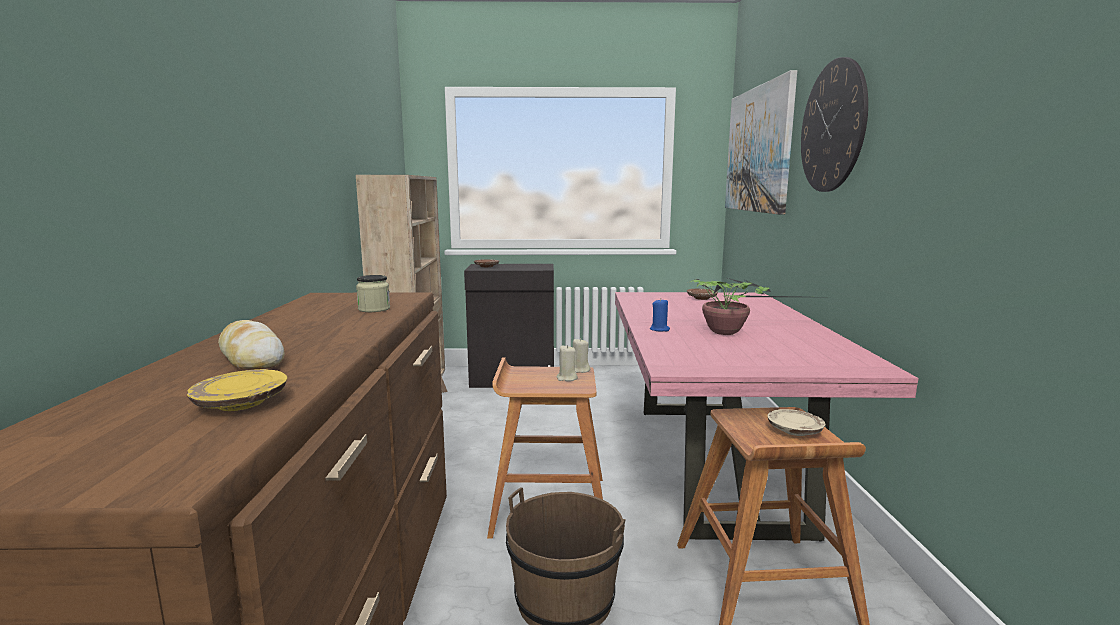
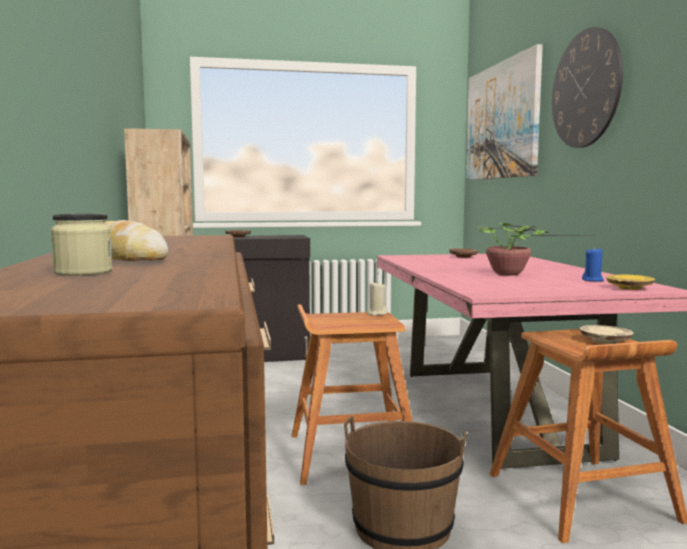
camera: 10 degrees left, 5 degrees down
yellow plate [187,369,287,411] -> yellow plate moved to [606,274,655,290]
jar [356,275,390,312] -> jar moved to [51,214,112,276]
beige candle [557,345,578,381] -> none
blue candle [650,299,670,331] -> blue candle moved to [582,247,604,281]

